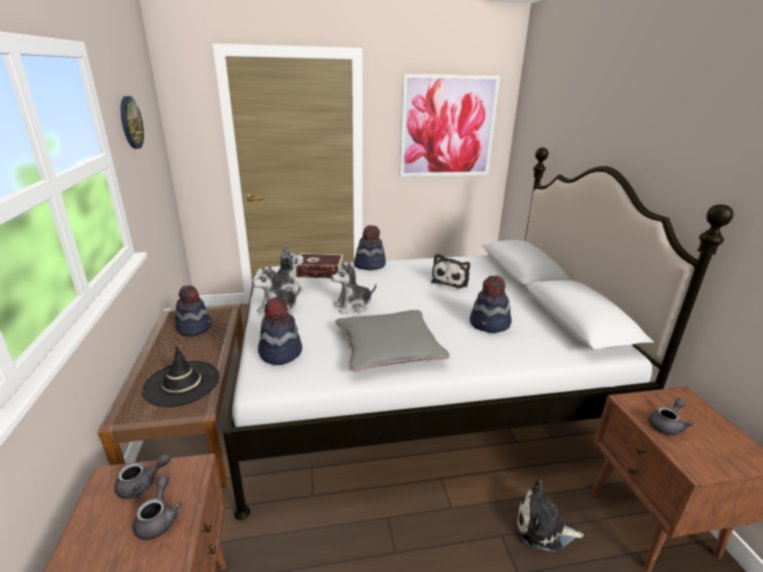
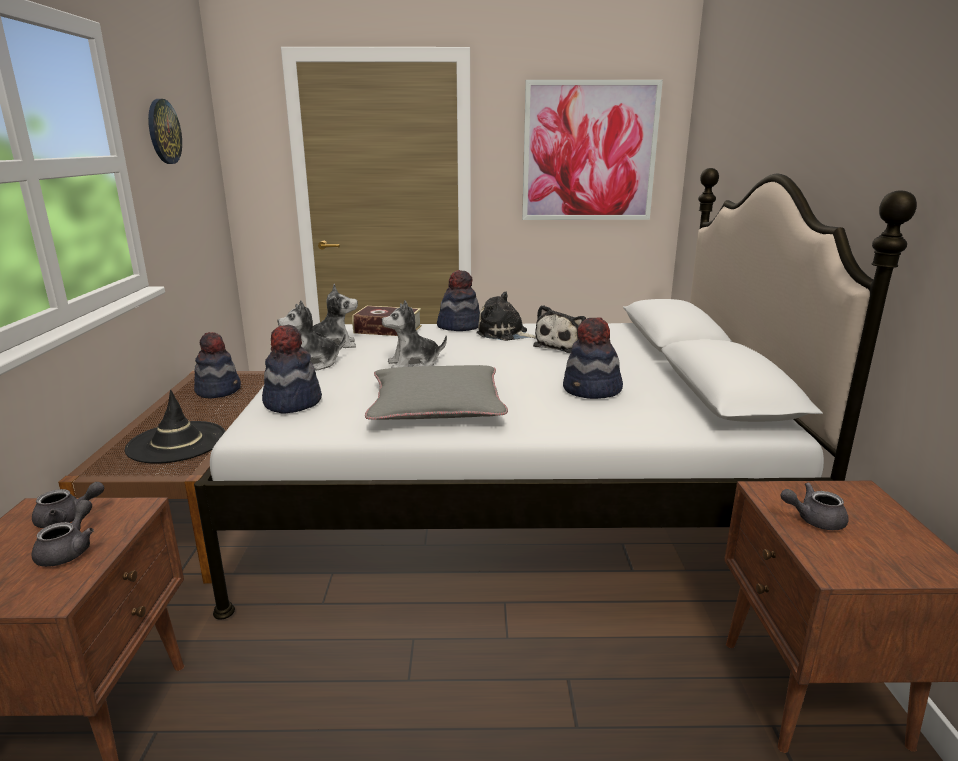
camera: 10 degrees right, 5 degrees down
plush toy [517,480,584,552] -> plush toy moved to [476,292,536,341]
grey teapot [649,398,694,435] -> grey teapot turned 150 degrees counterclockwise [781,483,849,530]

